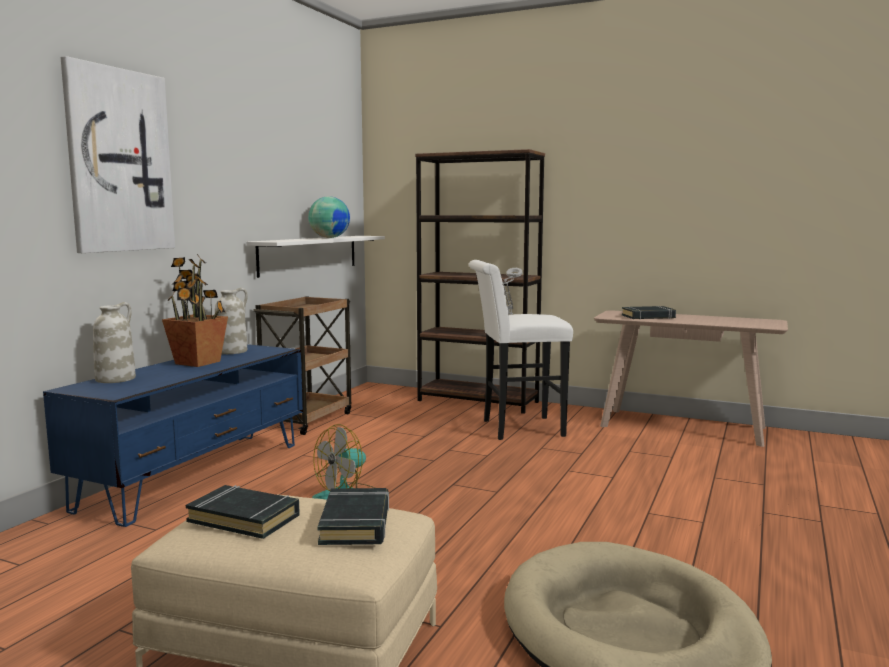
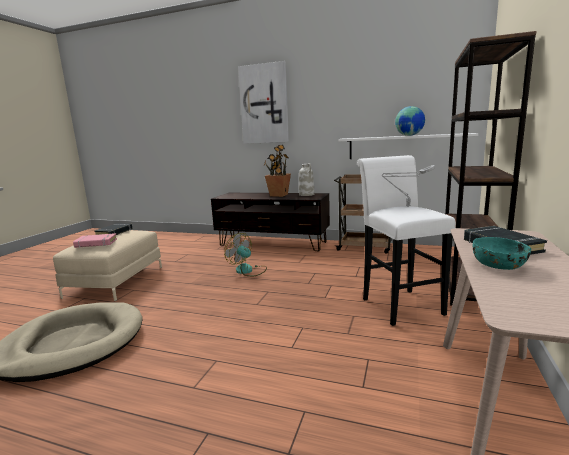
camera: 85 degrees right, 5 degrees up
blue tv stand [43,344,303,527] -> brown tv stand [211,193,330,251]
white vase [93,302,136,383] -> none
black book [317,488,389,545] -> pink book [73,233,117,248]
none -> turquoise bowl [473,237,531,270]

